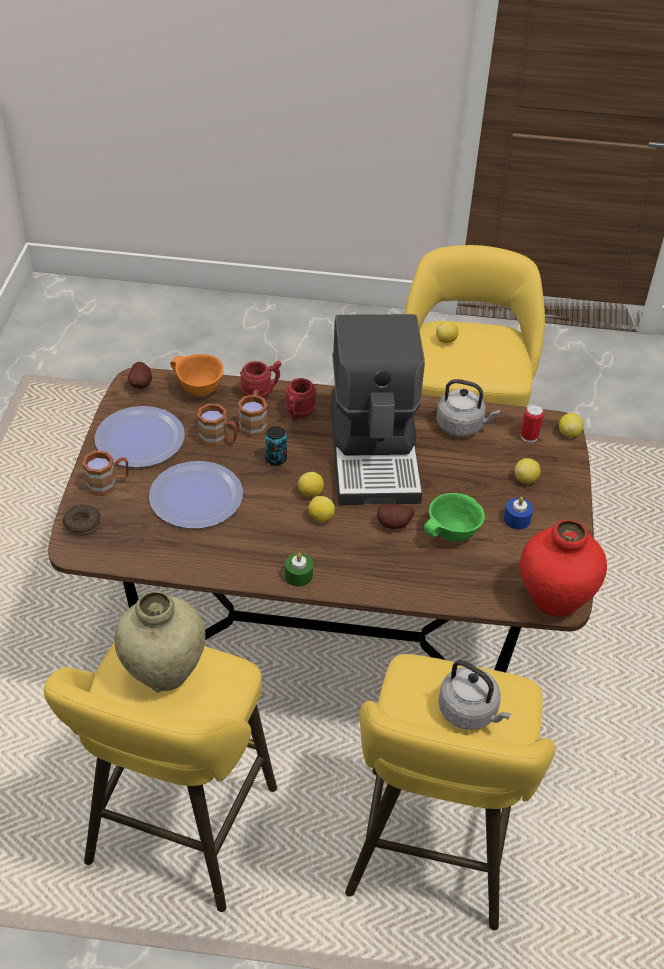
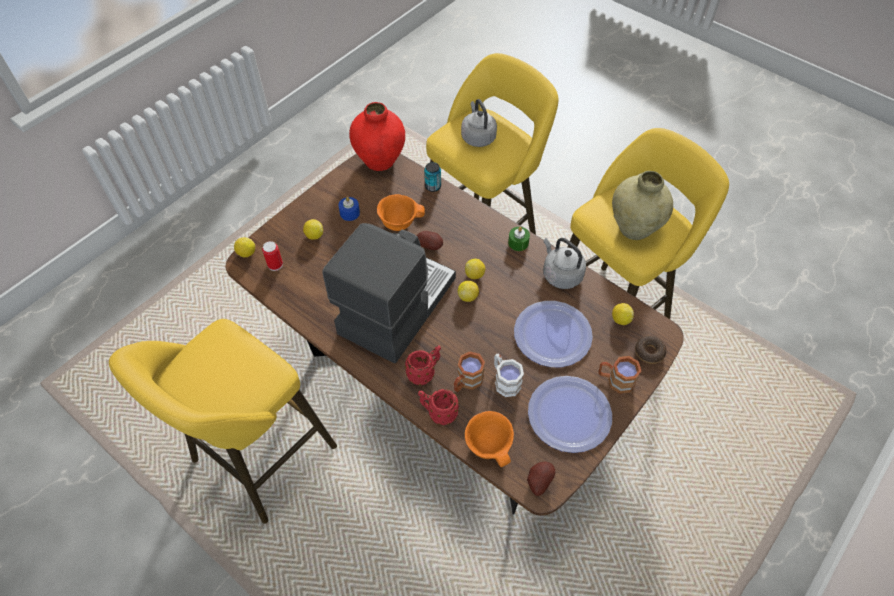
camera: 145 degrees left, 10 degrees up
brown mug [197,403,237,447] -> white mug [494,354,524,397]
can [265,426,287,466] -> can moved to [424,162,441,192]
green bowl [424,493,485,542] -> orange bowl [377,194,425,231]
lemon [436,321,458,343] -> lemon moved to [612,303,634,325]
grey kettle [436,379,500,436] -> grey kettle moved to [543,238,586,289]

